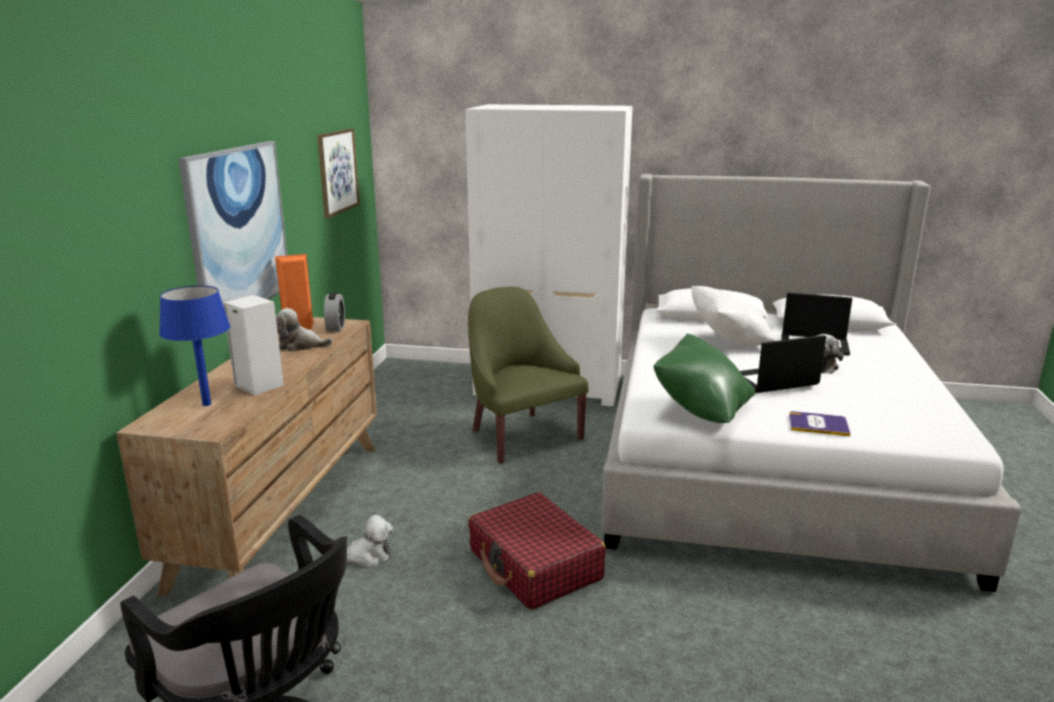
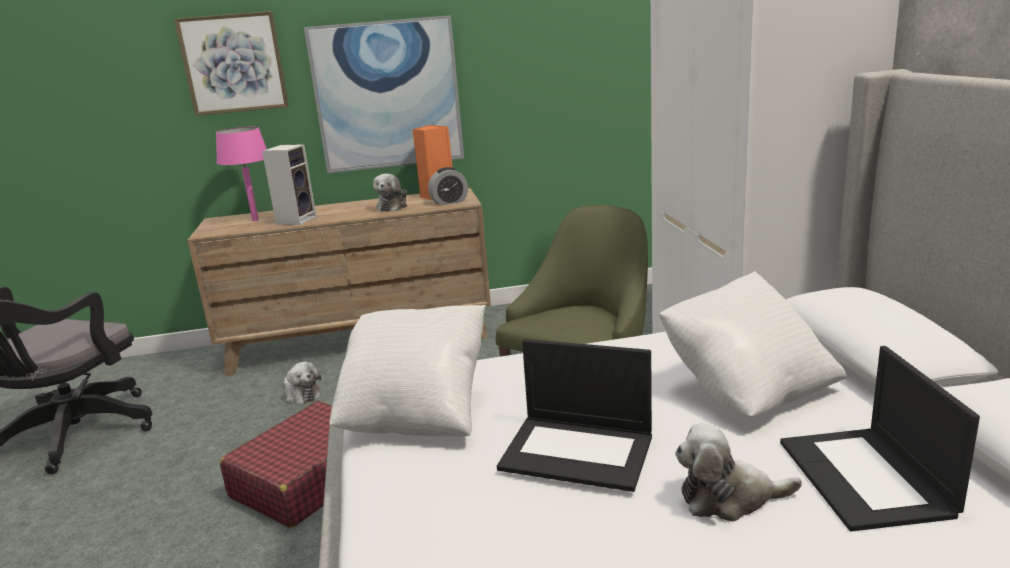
camera: 70 degrees right, 0 degrees up
blue table lamp [159,285,230,406] -> pink table lamp [216,127,267,221]
plush toy [276,308,333,351] -> plush toy turned 150 degrees counterclockwise [373,174,407,212]
picture [317,128,360,218] -> picture moved to [174,11,289,116]
green pillow [653,333,755,423] -> white pillow [330,305,486,437]
laptop [740,335,826,393] -> laptop turned 150 degrees clockwise [497,339,652,492]
book [789,411,851,436] -> none

